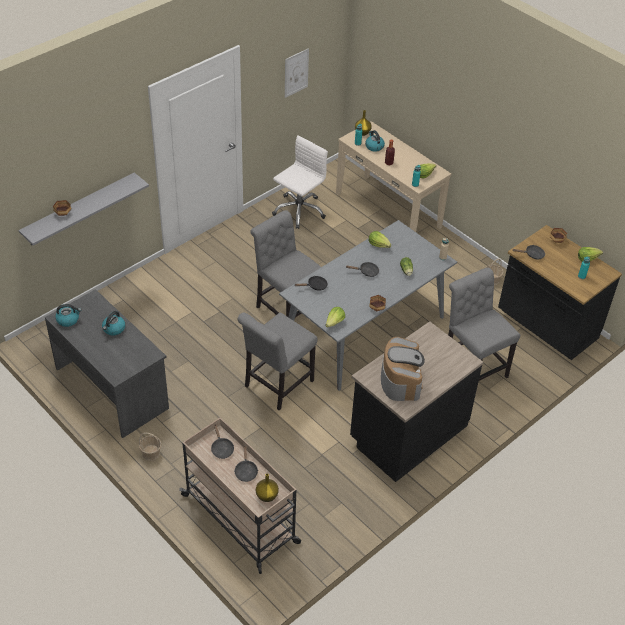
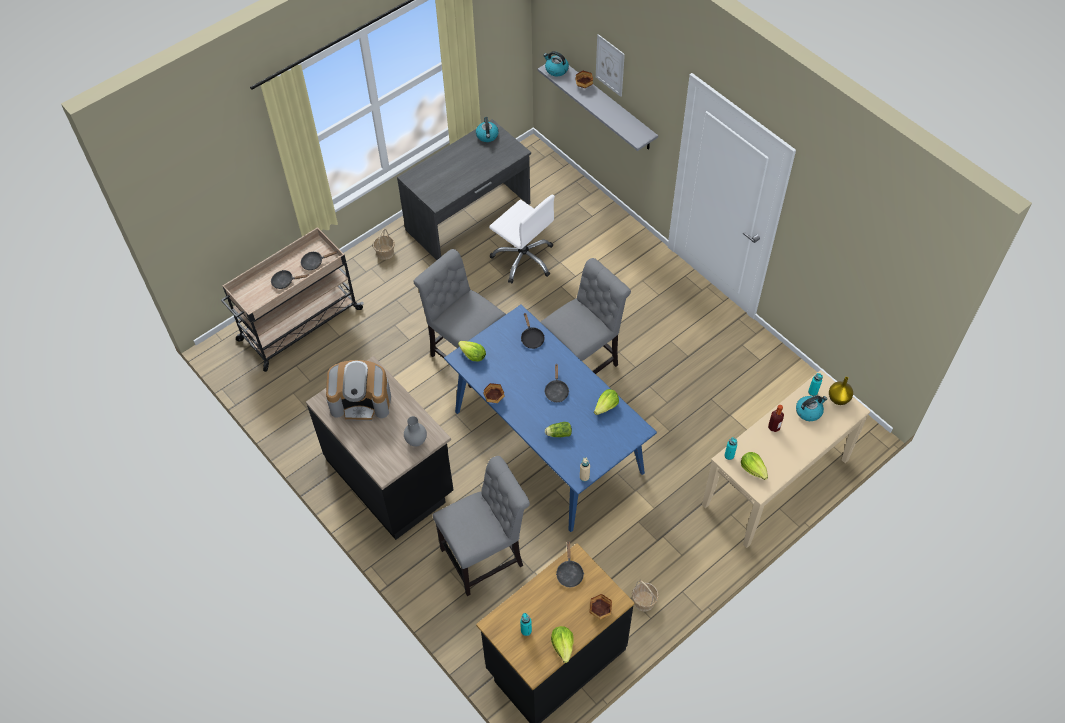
camera: 95 degrees right, 10 degrees up
kettle [102,311,125,336] -> kettle moved to [543,51,569,76]
yellow vase [256,473,279,502] -> none
white office chair [272,135,328,229] -> white office chair moved to [489,195,555,283]
grey dining table [279,220,457,391] -> blue dining table [444,304,657,532]
picture [285,48,309,98] -> picture moved to [596,34,625,97]
none -> grey vase [404,416,427,447]

